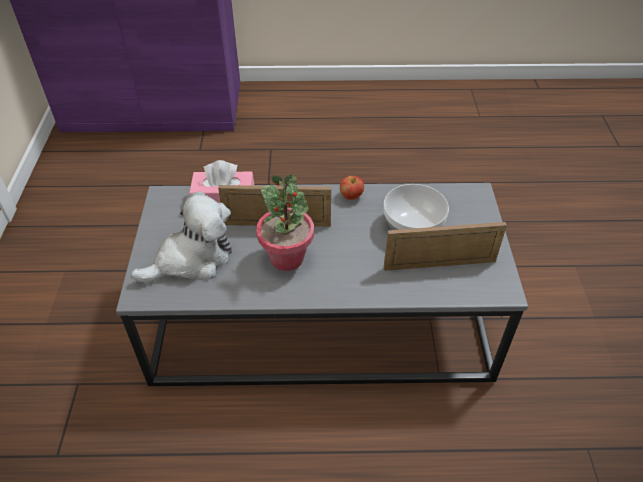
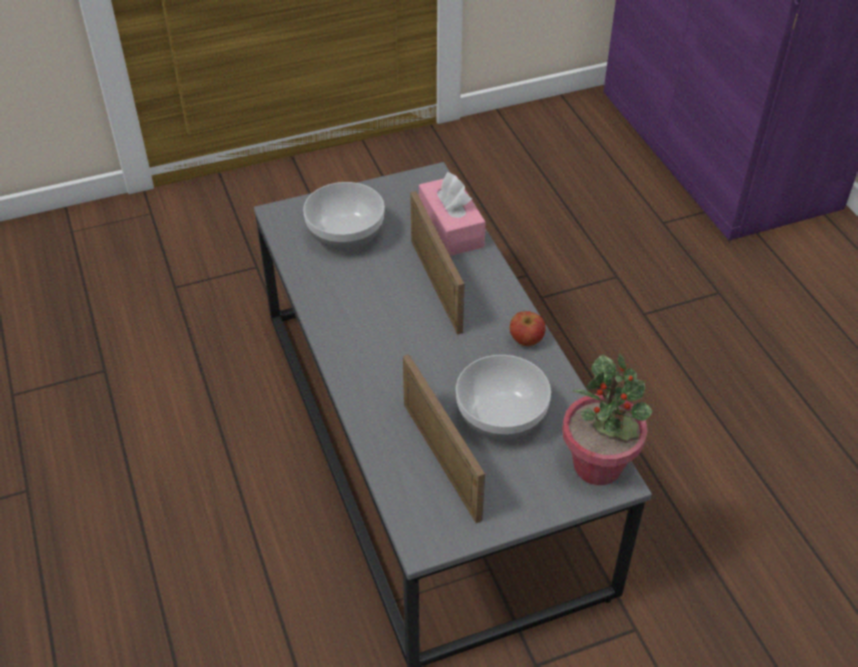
camera: 70 degrees right, 0 degrees up
plush toy [131,192,232,284] -> bowl [303,182,385,251]
potted plant [256,174,314,271] -> potted plant moved to [562,354,652,485]

